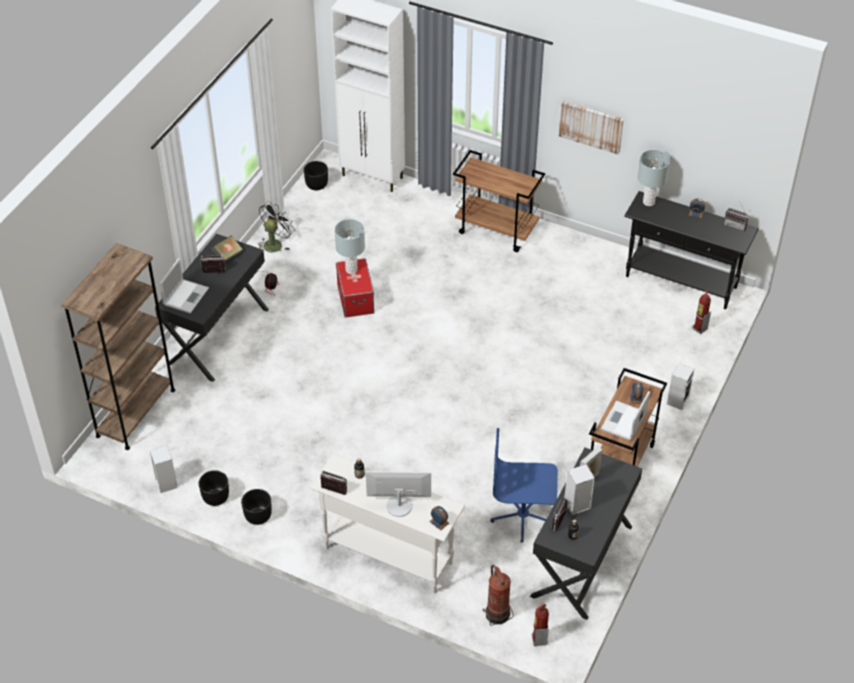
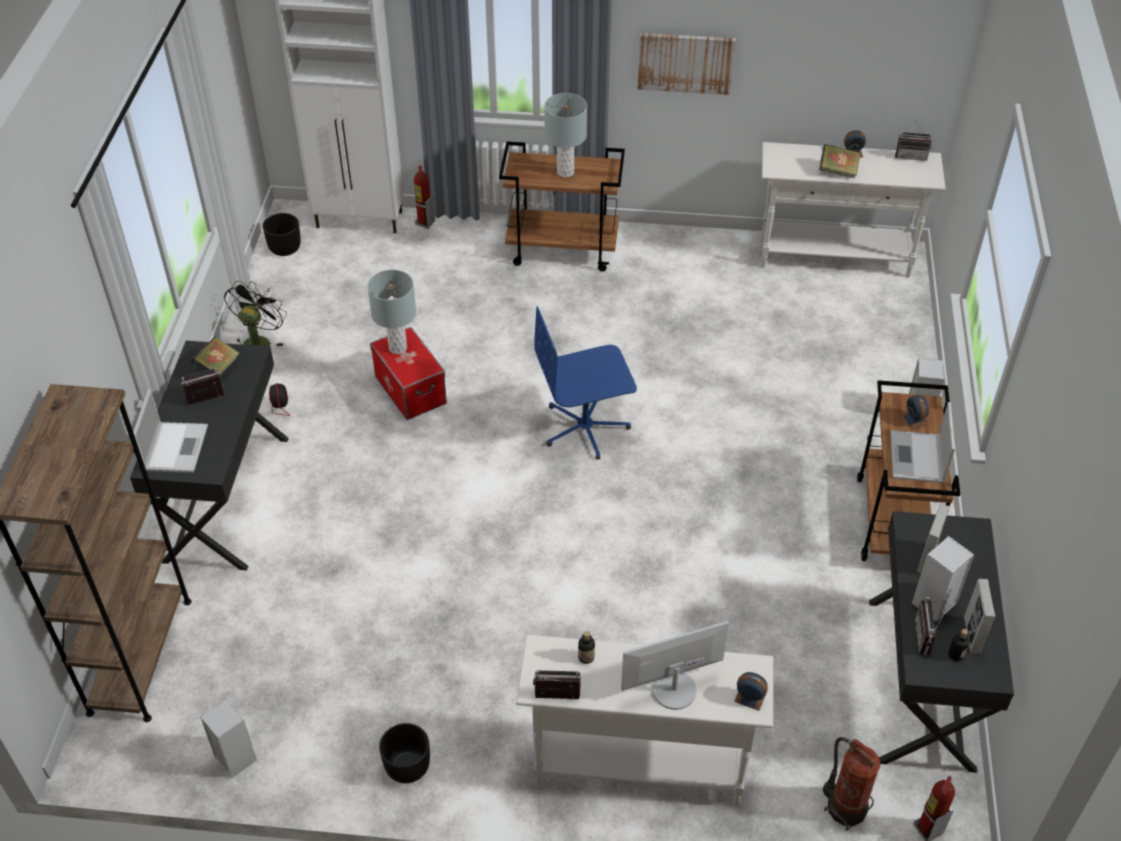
camera: 20 degrees left, 0 degrees up
black planter [199,470,229,506] -> none
blue office chair [490,428,558,543] -> blue office chair moved to [534,306,637,460]
black console table [624,191,759,309] -> white console table [761,142,946,278]
grey table lamp [638,150,670,206] -> grey table lamp moved to [544,93,587,178]
fire extinguisher [692,290,711,334] -> fire extinguisher moved to [414,166,435,229]
none -> book [819,144,861,178]
none -> picture frame [964,579,996,653]

